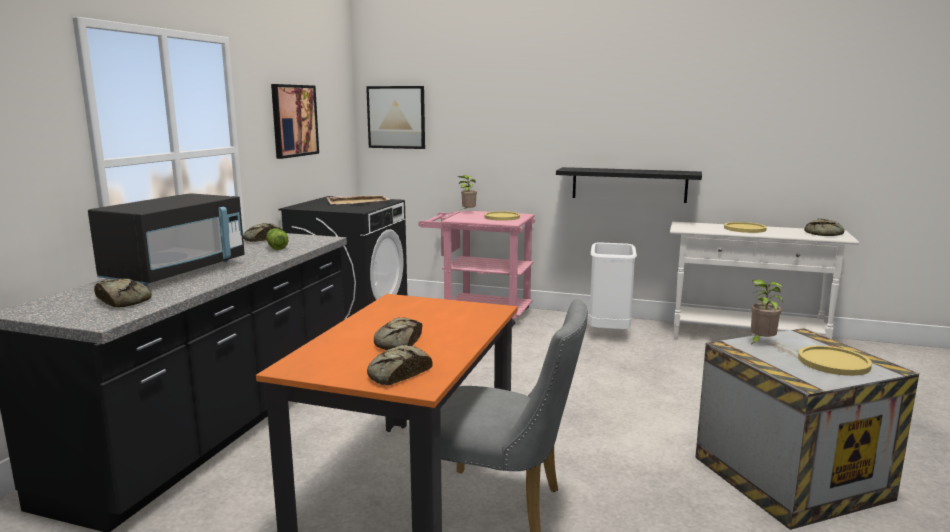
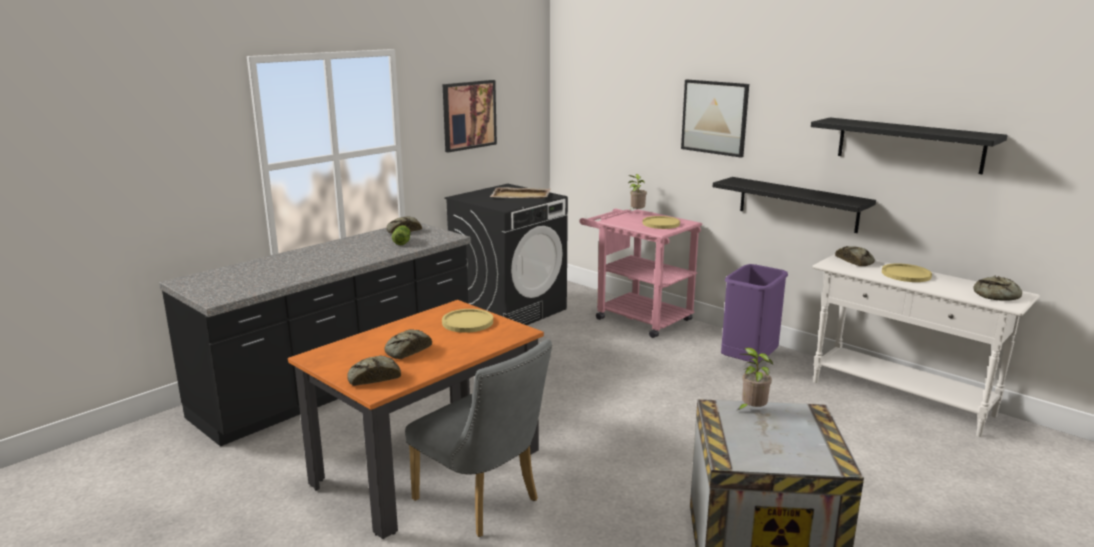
camera: 25 degrees right, 5 degrees up
black microwave [88,193,245,286] -> none
bread [94,279,152,308] -> bread moved to [835,246,875,266]
picture [366,86,425,149] -> picture moved to [681,80,749,158]
white trash can [589,242,637,330] -> purple trash can [721,264,788,363]
yellow plate [798,346,872,376] -> yellow plate moved to [442,309,493,333]
none -> black shelf [811,118,1008,174]

